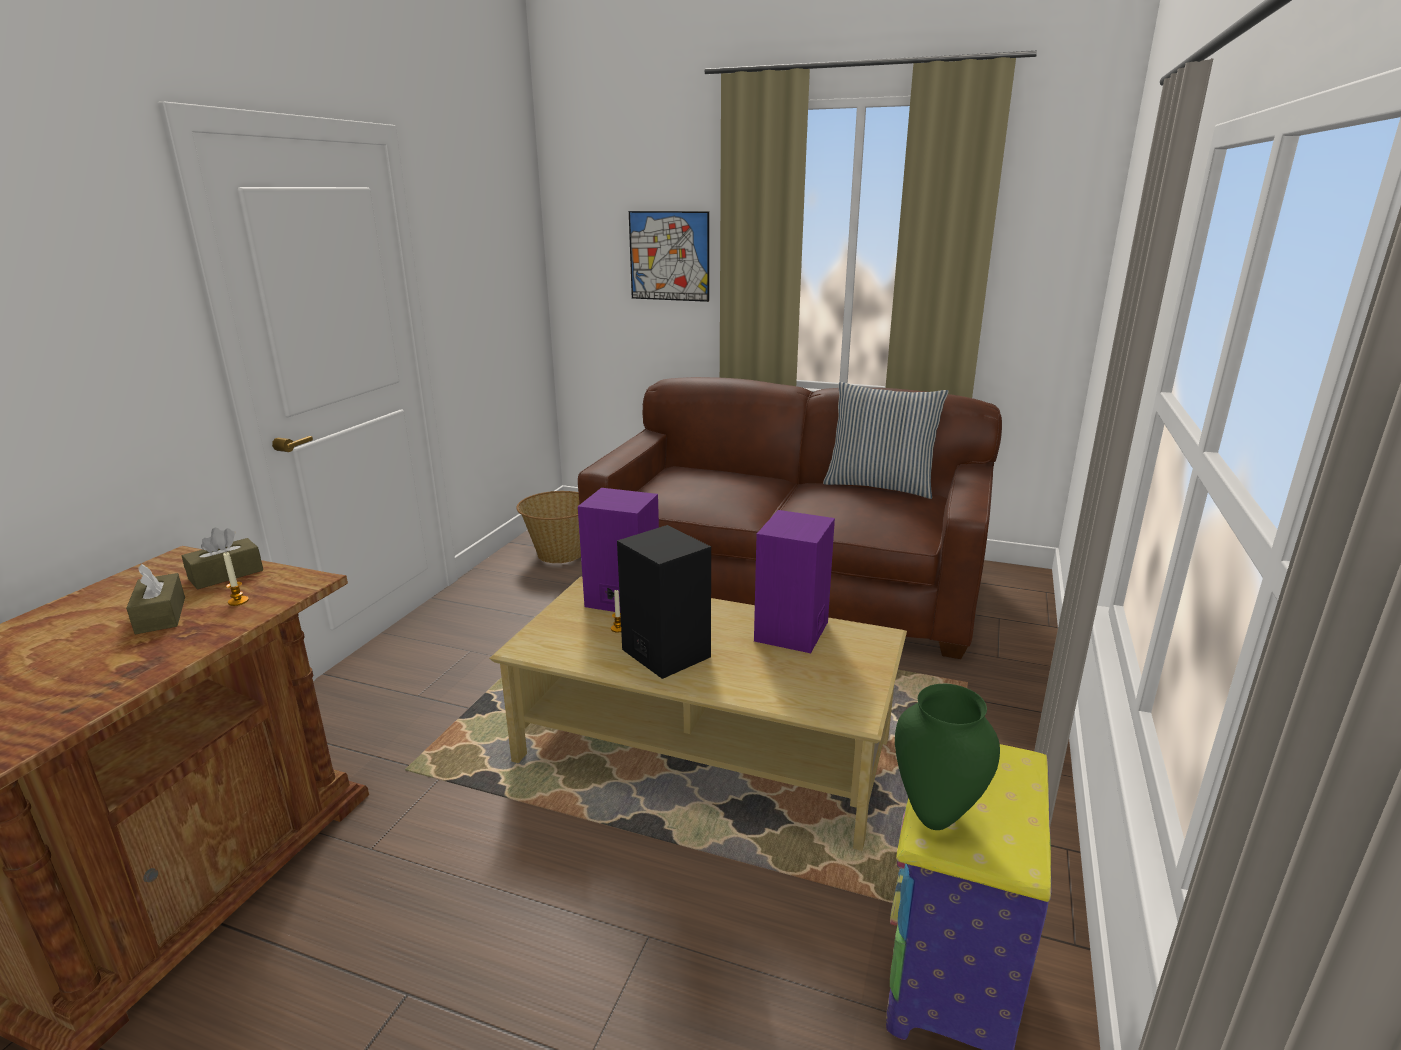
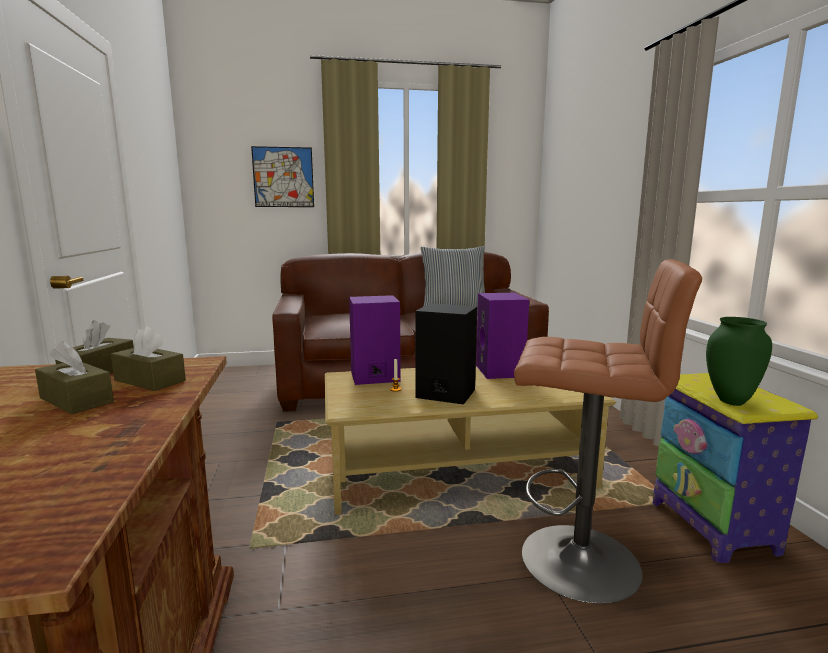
camera: 30 degrees left, 10 degrees down
candle [223,552,249,606] -> brown tissue box [111,326,186,391]
basket [516,491,581,563] -> none
none -> brown stool [514,259,702,604]

